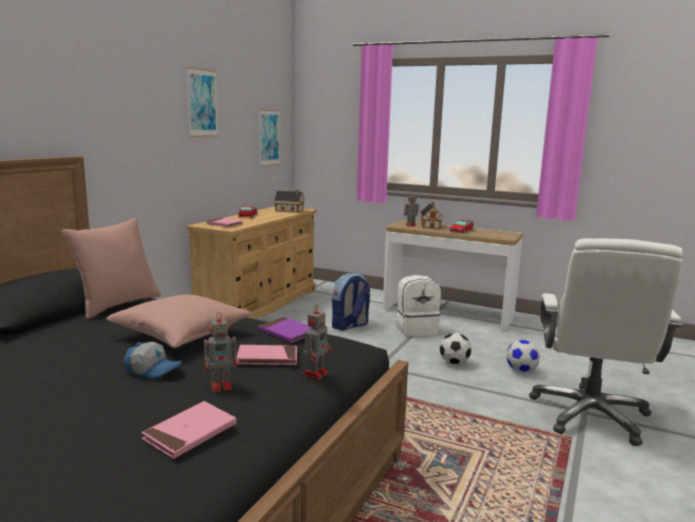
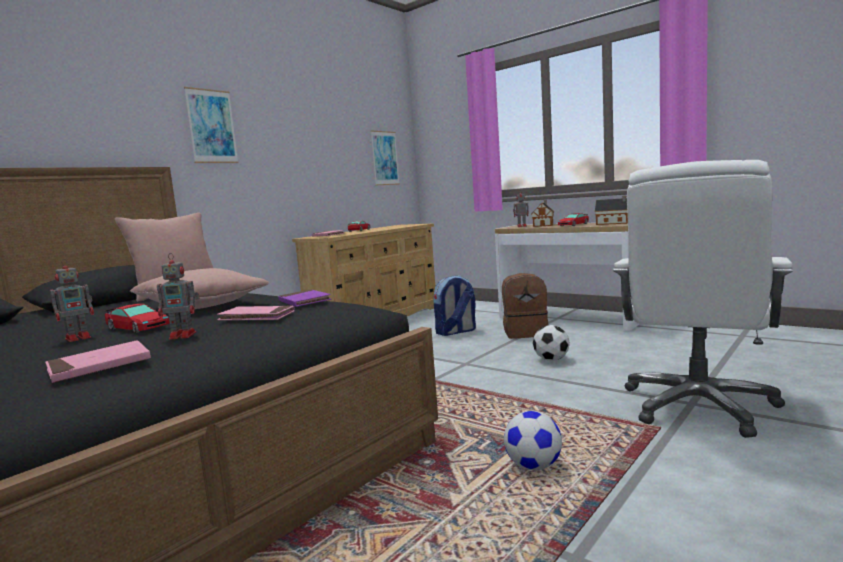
camera: 15 degrees right, 5 degrees down
cap [124,342,182,380] -> toy car [105,304,170,333]
picture [186,67,218,137] -> picture moved to [184,87,239,163]
toy house [274,190,305,213] -> toy house moved to [595,196,628,225]
toy robot [303,304,332,380] -> toy robot moved to [50,259,94,342]
white backpack [396,275,441,337] -> brown backpack [502,273,549,339]
football [506,340,540,372] -> football moved to [504,411,562,470]

